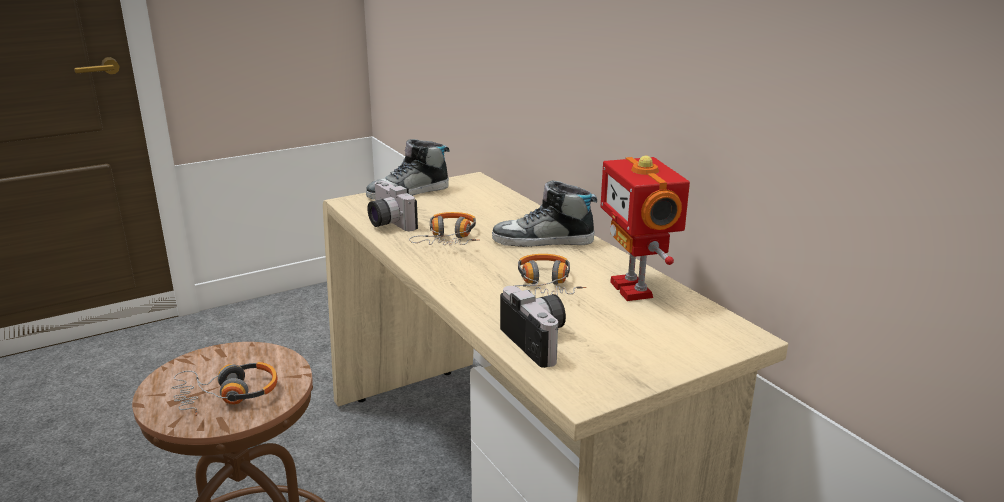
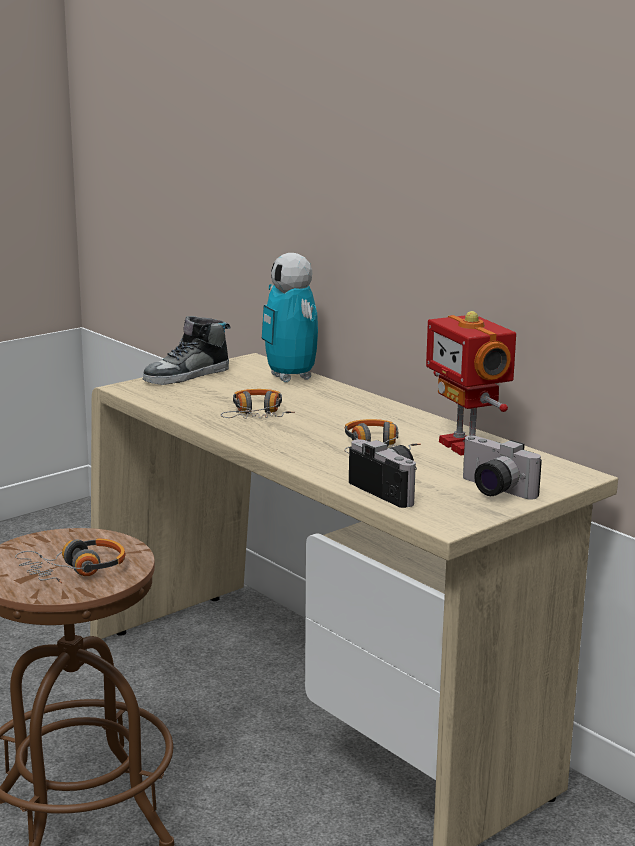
camera: 10 degrees left, 5 degrees down
camera [367,181,418,231] -> camera moved to [463,436,542,500]
shoe [492,181,597,247] -> none
none -> toy robot [262,253,318,382]

